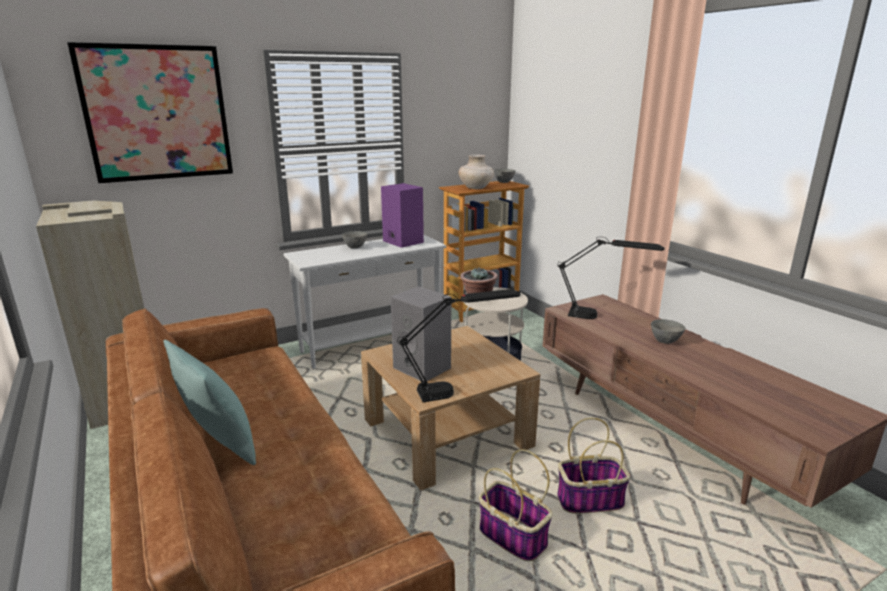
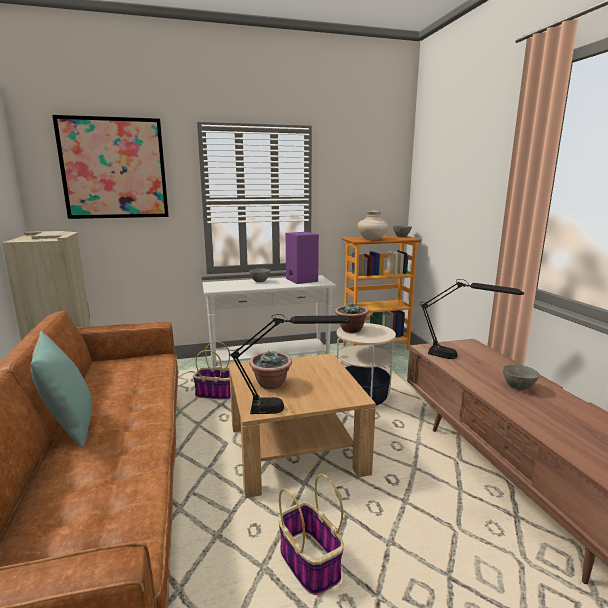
camera: 15 degrees right, 5 degrees down
grey speaker [391,286,451,381] -> potted plant [249,351,292,389]
basket [557,418,631,514] -> basket moved to [193,341,231,400]

